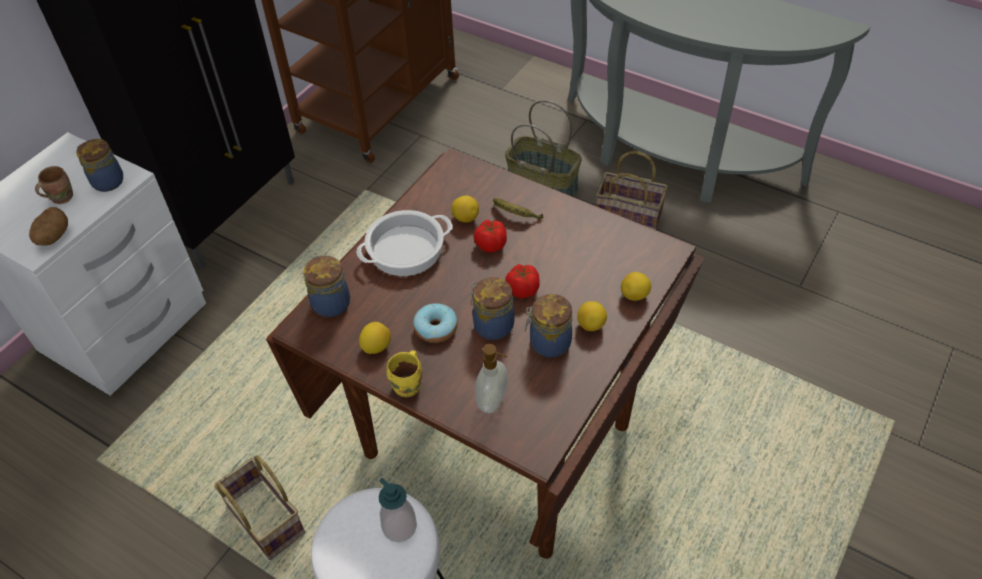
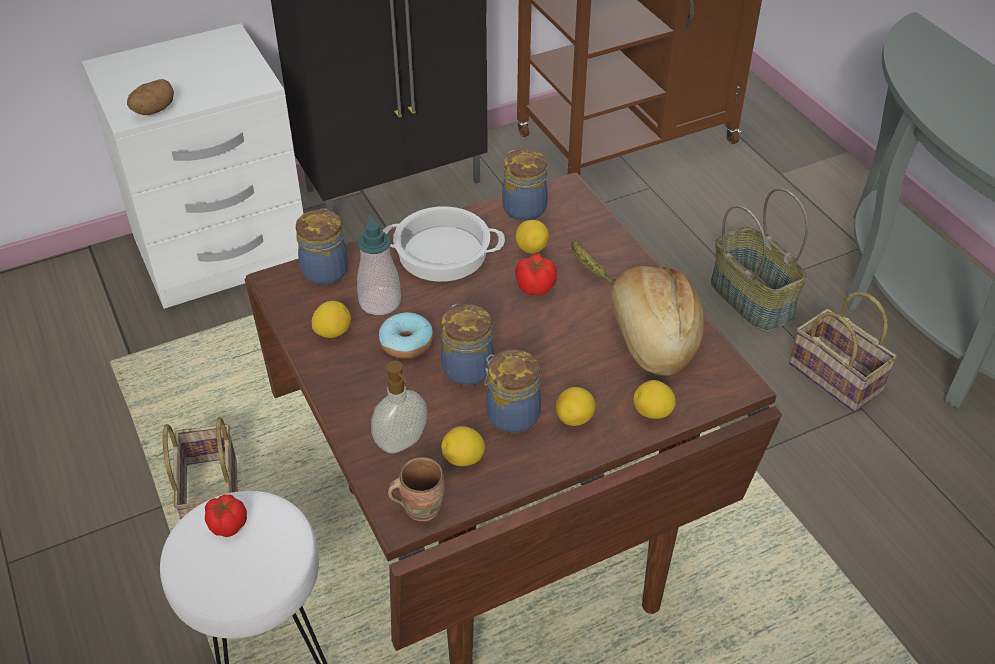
camera: 30 degrees right, 5 degrees down
brown mug [35,166,73,204] -> brown mug moved to [387,457,445,522]
jar [76,139,123,192] -> jar moved to [502,149,548,221]
soap dispenser [379,478,417,542] -> soap dispenser moved to [357,215,401,315]
yellow mug [386,350,422,397] -> none
tomato [505,264,540,299] -> tomato moved to [205,494,247,537]
none -> lemon [441,426,485,466]
none -> bread [610,266,704,376]

